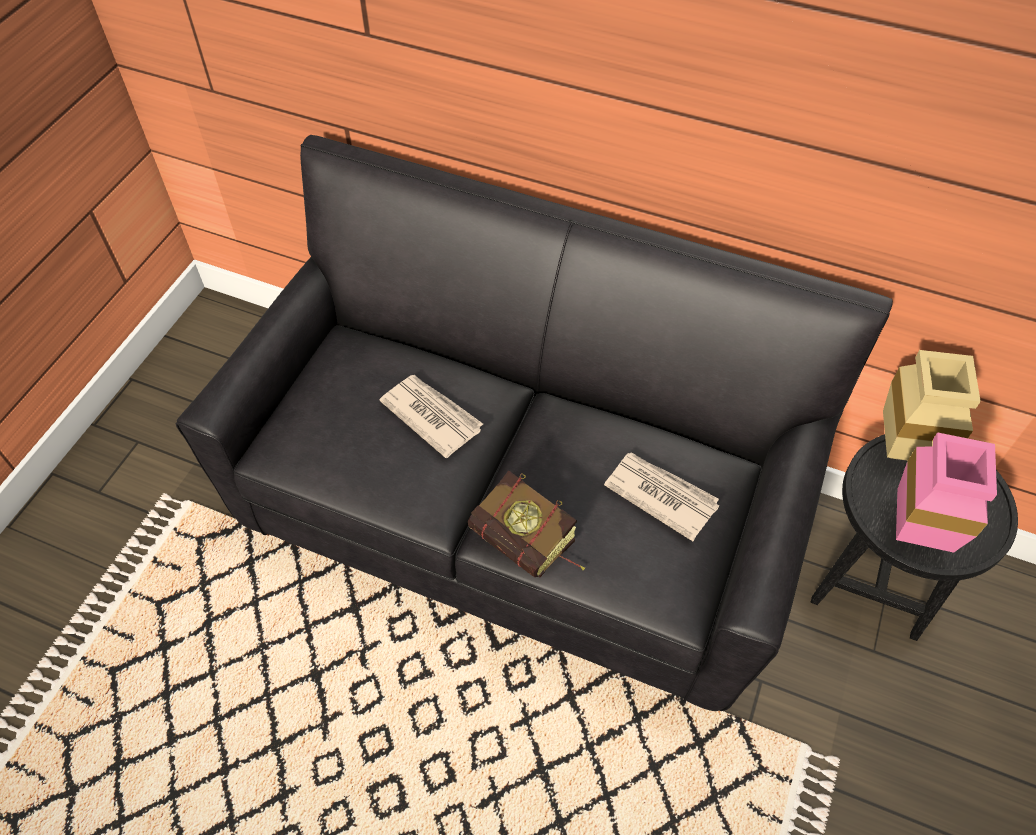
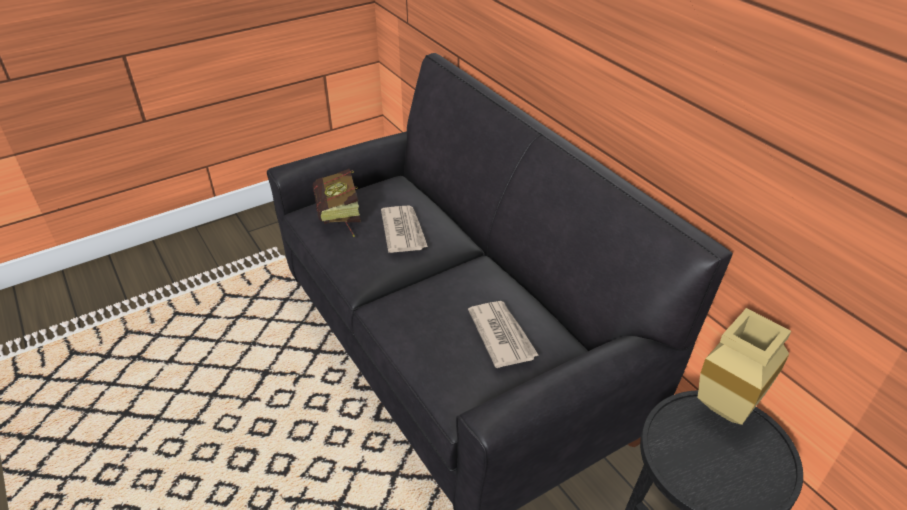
camera: 35 degrees right, 15 degrees down
book [468,470,585,577] -> book moved to [313,169,360,237]
pink vase [896,432,997,553] -> none

